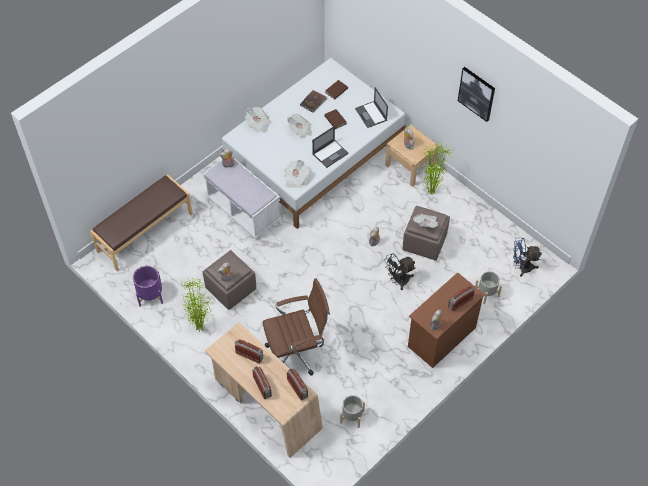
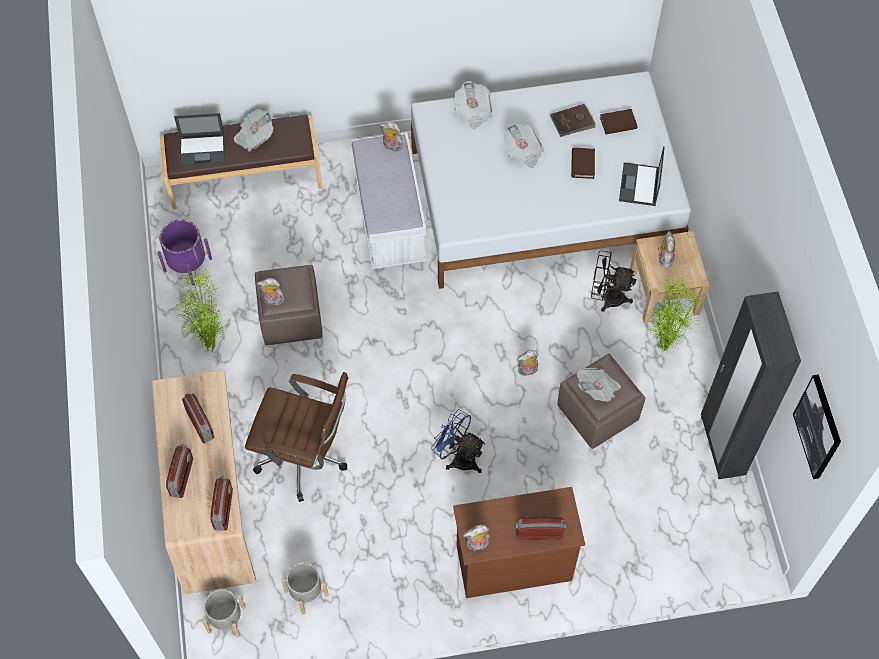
camera: 35 degrees right, 5 degrees up
newspaper [284,160,309,188] -> newspaper moved to [234,109,273,152]
laptop [312,126,349,168] -> laptop moved to [174,113,225,167]
black fan [384,253,415,290] -> black fan moved to [591,251,636,312]
picture [458,67,495,122] -> picture moved to [793,374,841,479]
grey planter [475,271,502,304] -> grey planter moved to [203,589,245,637]
blue fan [513,238,542,277] -> blue fan moved to [431,409,485,473]
none -> black wardrobe [701,291,801,479]

